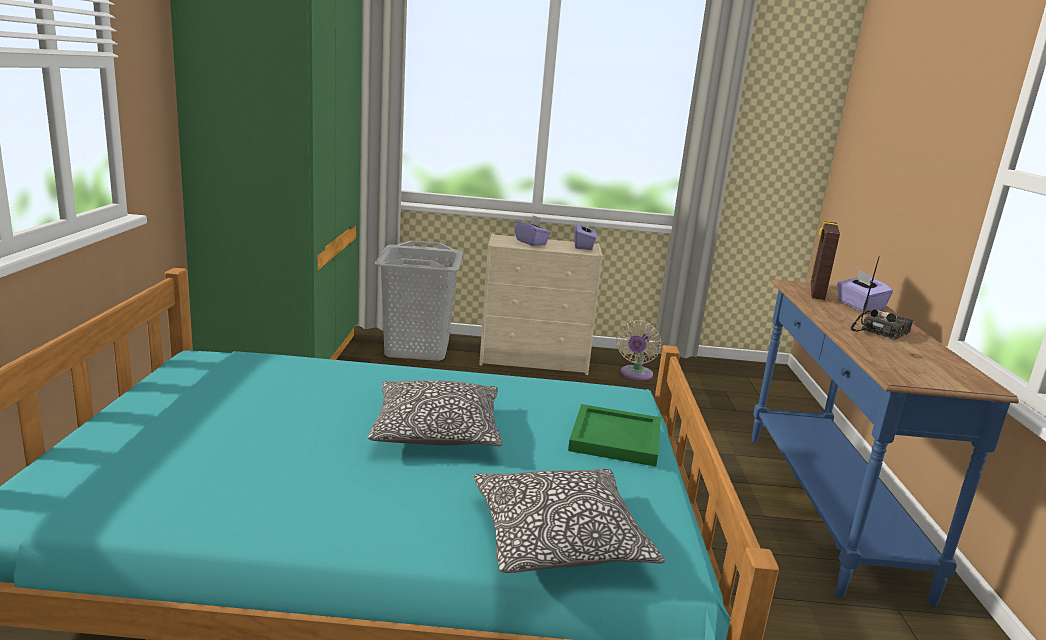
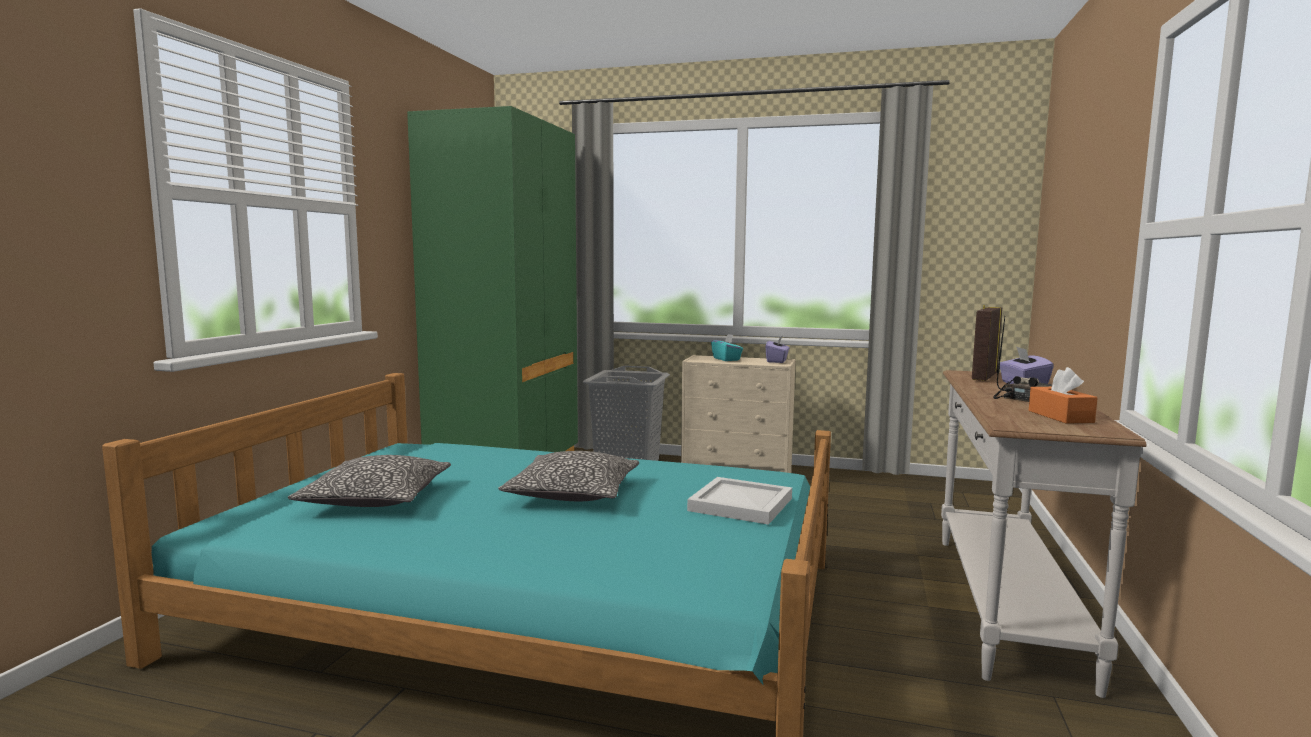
camera: 15 degrees right, 10 degrees down
pillow [473,469,665,573] -> pillow moved to [288,455,451,507]
purple tissue box [515,215,551,246] -> turquoise tissue box [711,334,743,361]
green tray [568,404,661,467] -> white tray [687,477,792,525]
beige fan [616,320,661,380] -> none
blue console table [752,279,1019,607] -> white console table [941,370,1146,698]
none -> orange tissue box [1029,367,1098,424]

